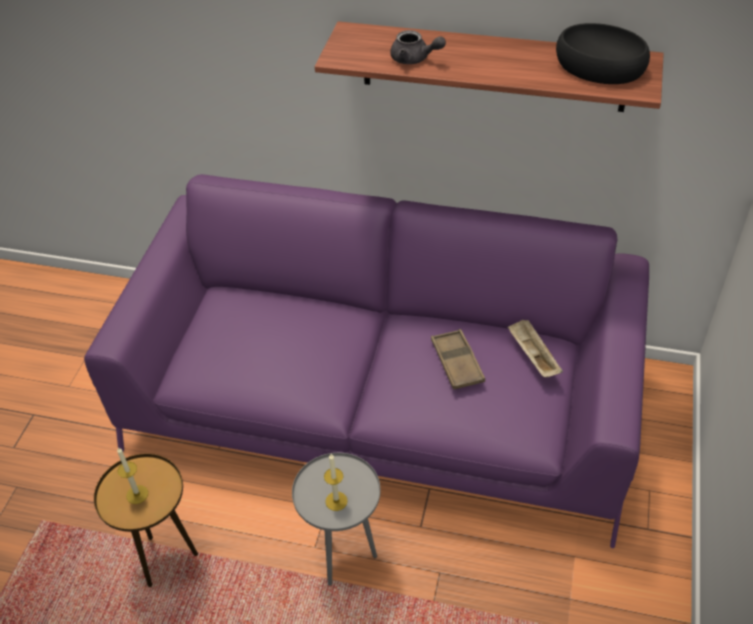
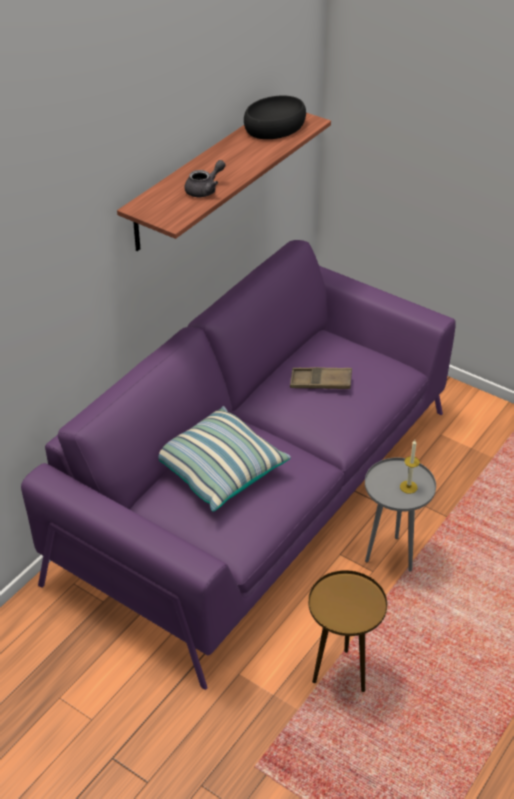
camera: 70 degrees left, 5 degrees down
candle [117,448,148,504] -> none
beige tray [507,320,563,377] -> none
none -> pillow [158,406,291,511]

